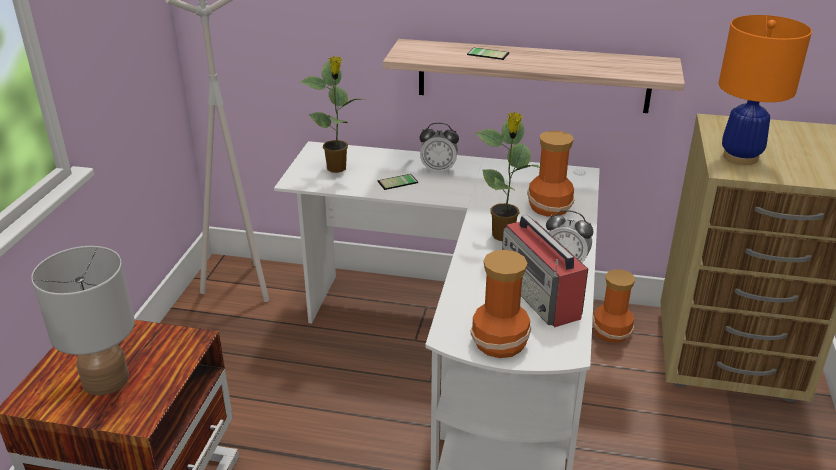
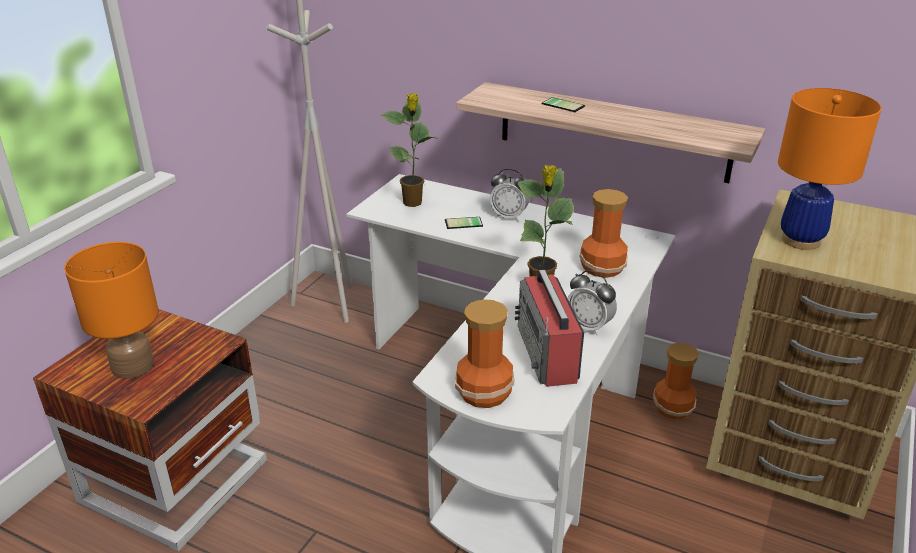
camera: 15 degrees right, 0 degrees up
grey table lamp [31,246,135,395] -> orange table lamp [64,242,159,379]

